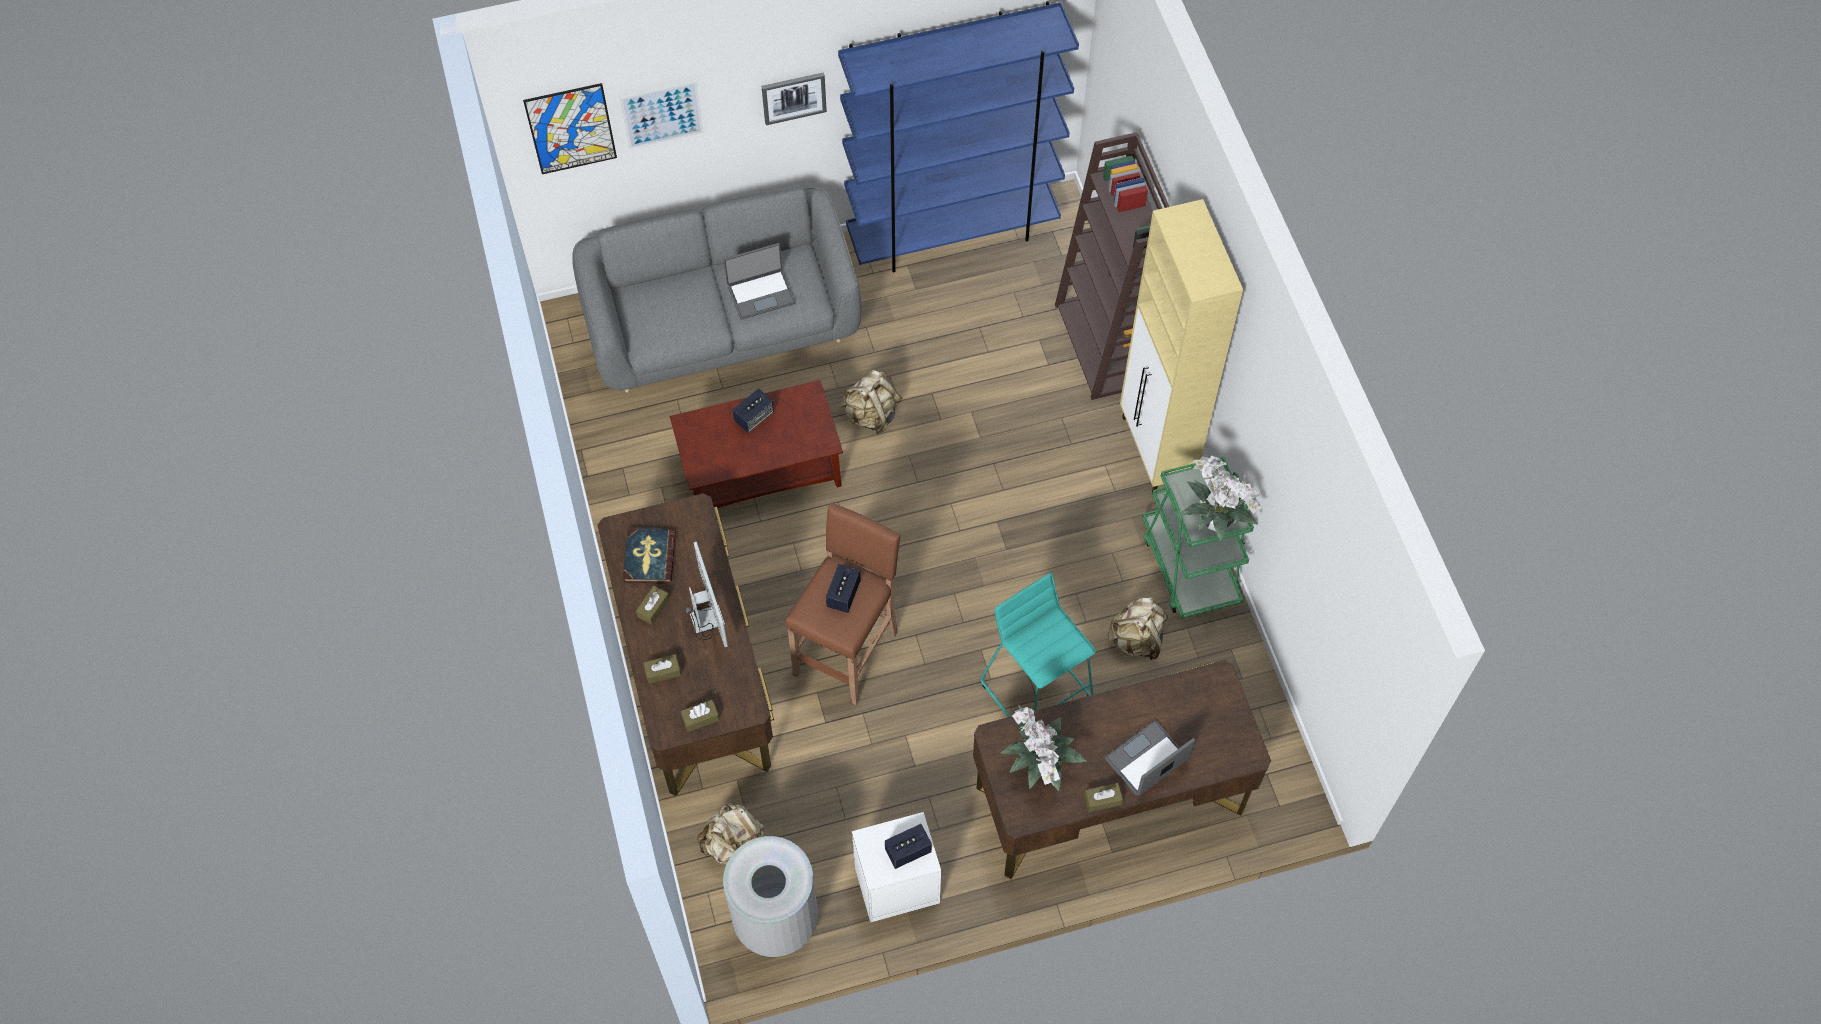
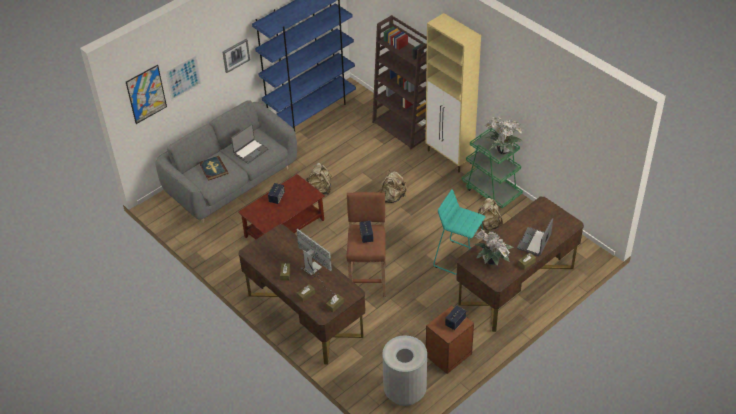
camera: 25 degrees left, 15 degrees down
book [623,528,676,584] -> book moved to [199,156,228,181]
beige backpack [697,803,766,865] -> beige backpack moved to [380,170,407,203]
white nightstand [852,812,941,923] -> brown nightstand [426,306,474,374]

